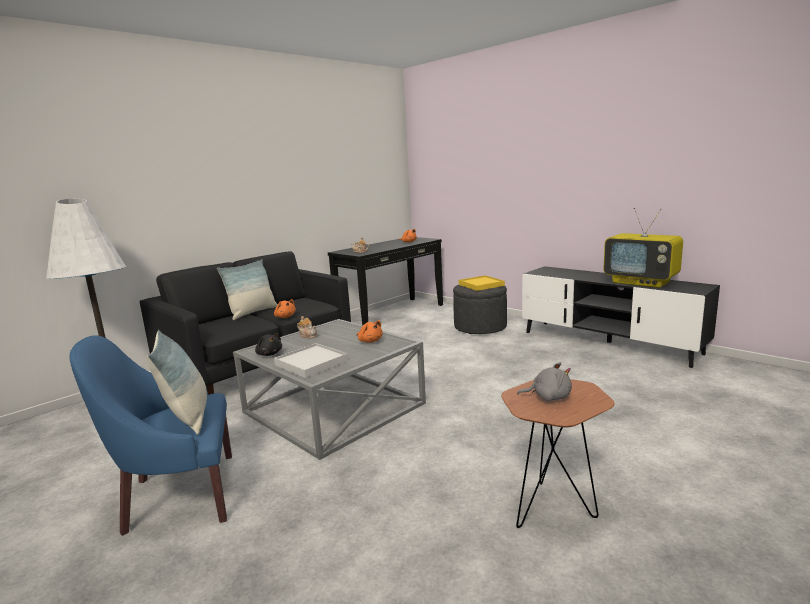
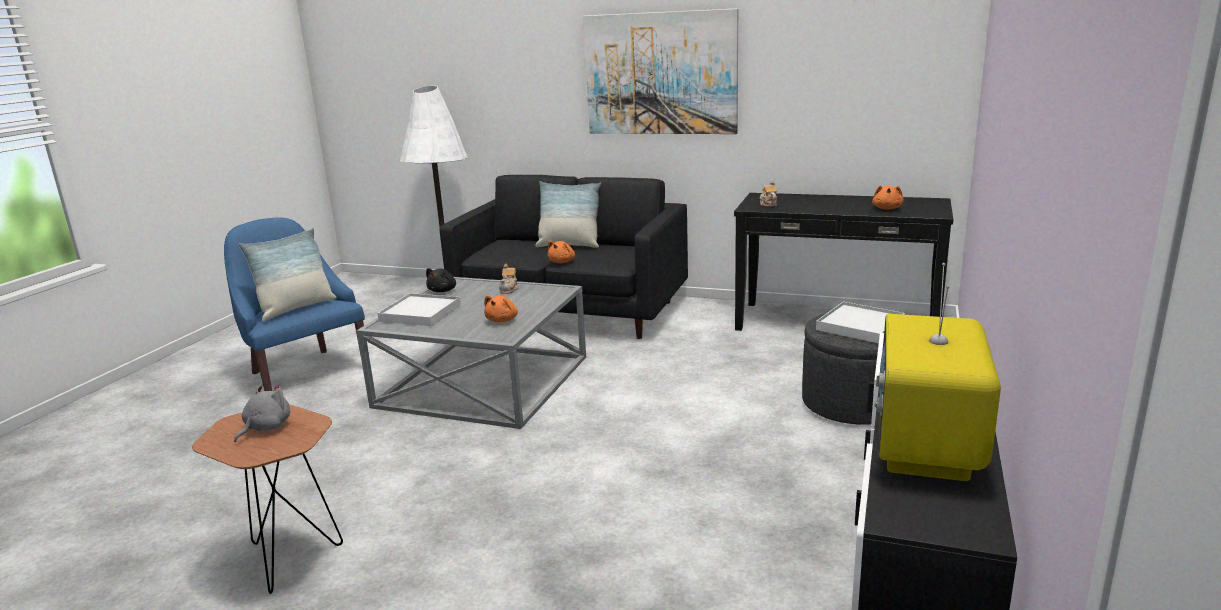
camera: 65 degrees right, 5 degrees up
yellow tray [459,275,505,291] -> white tray [816,302,905,343]
grey plush toy [517,362,572,401] -> grey plush toy turned 135 degrees counterclockwise [234,384,290,442]
none -> picture [583,8,738,134]

